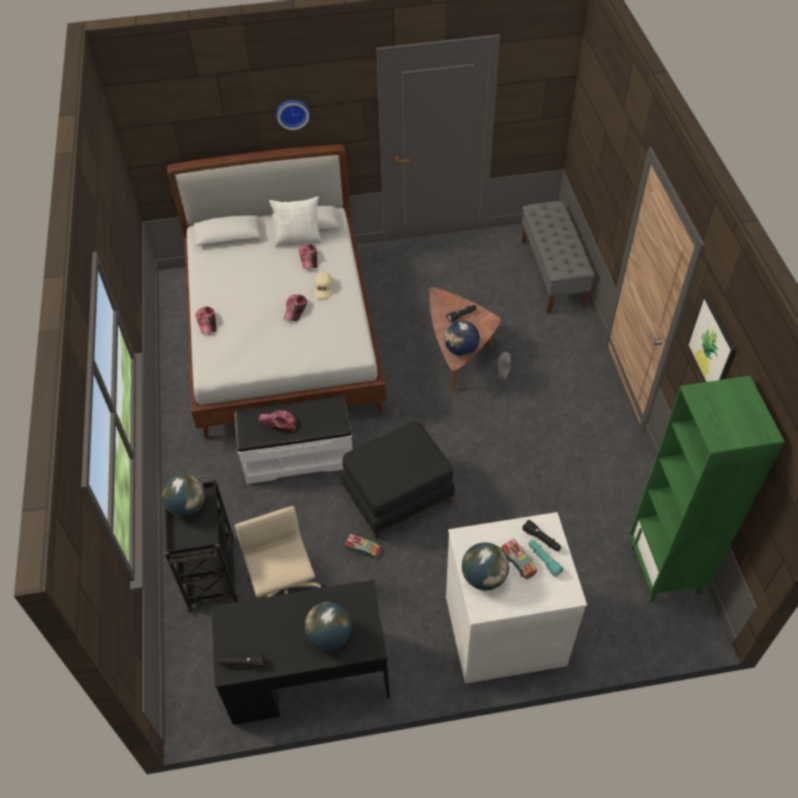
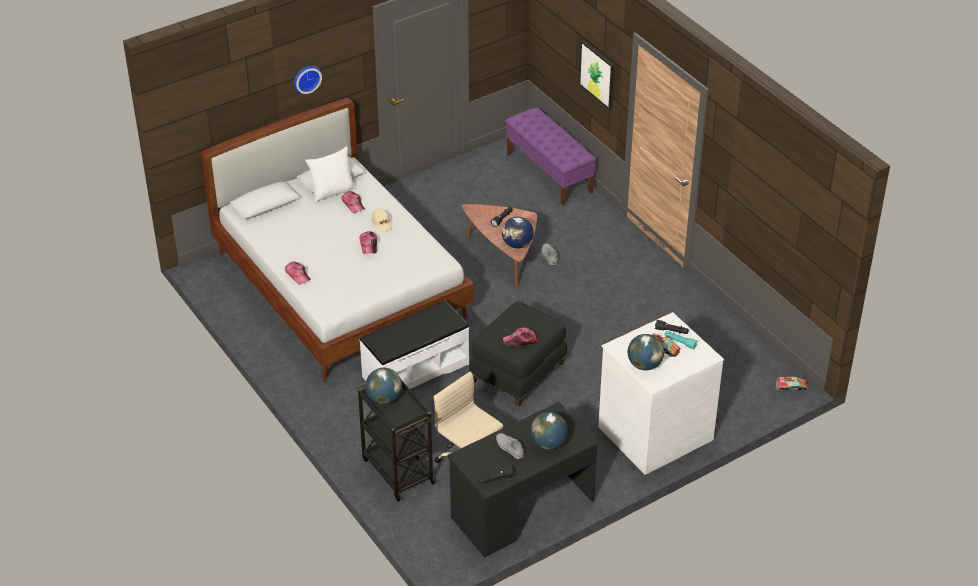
camera: 25 degrees left, 10 degrees down
cap [259,410,297,431] -> cap moved to [503,328,538,347]
toy truck [345,534,381,558] -> toy truck moved to [776,376,807,392]
grey bench [521,201,595,313] -> purple bench [505,107,597,205]
green bookcase [629,376,785,602] -> none
picture [687,294,737,382] -> picture moved to [579,40,615,110]
none -> grey shoe [496,433,524,459]

